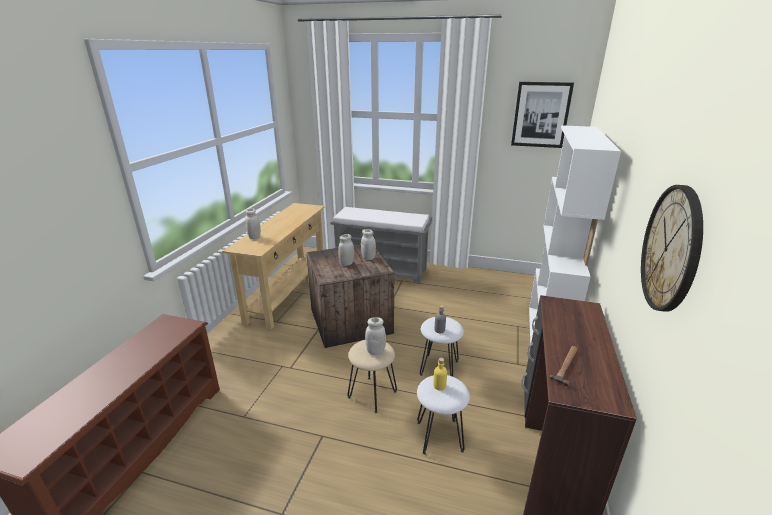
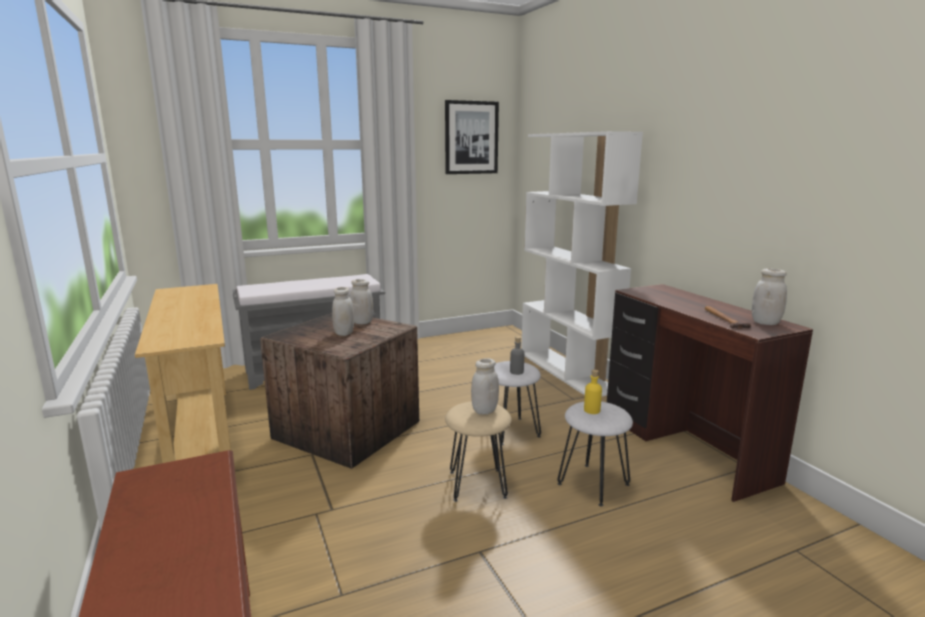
camera: 40 degrees left, 10 degrees down
white jar [246,208,261,239] -> white jar moved to [752,268,787,325]
wall clock [641,185,703,312] -> none

